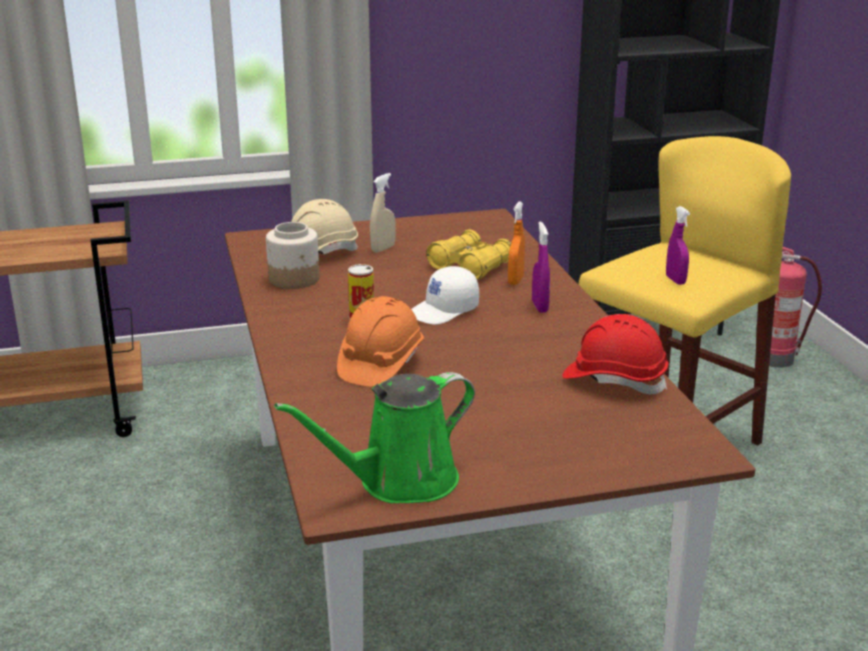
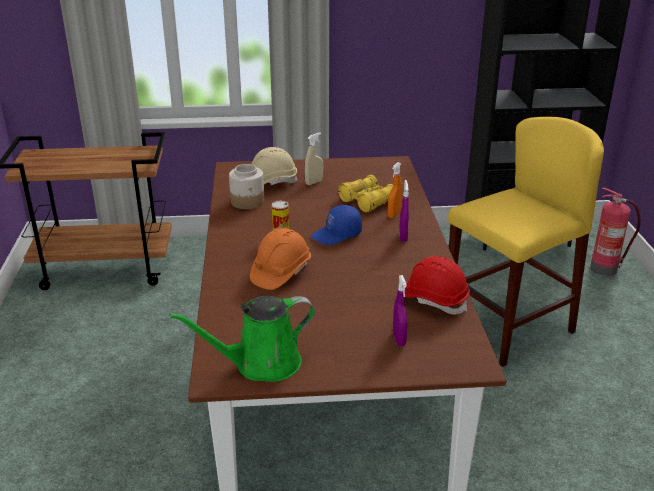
camera: 10 degrees right, 5 degrees up
white cap [411,266,479,325] -> blue cap [311,205,362,245]
purple spray bottle [666,206,690,285] -> purple spray bottle moved to [393,275,407,346]

